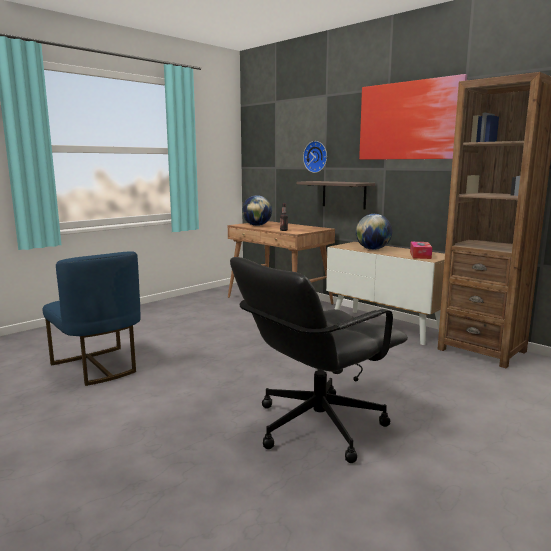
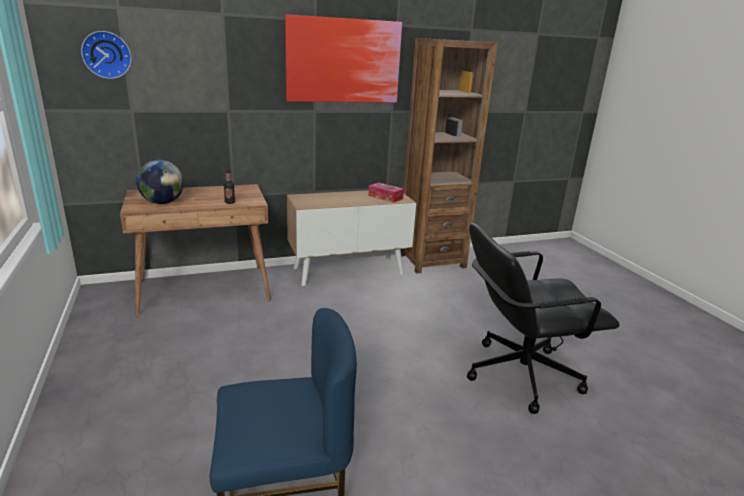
camera: 65 degrees left, 10 degrees up
black office chair [230,257,408,463] -> black office chair turned 90 degrees clockwise [467,223,620,414]
shelf [297,181,375,209] -> none
wall clock [303,141,327,173] -> wall clock moved to [81,31,132,79]
globe [356,214,392,250] -> none

